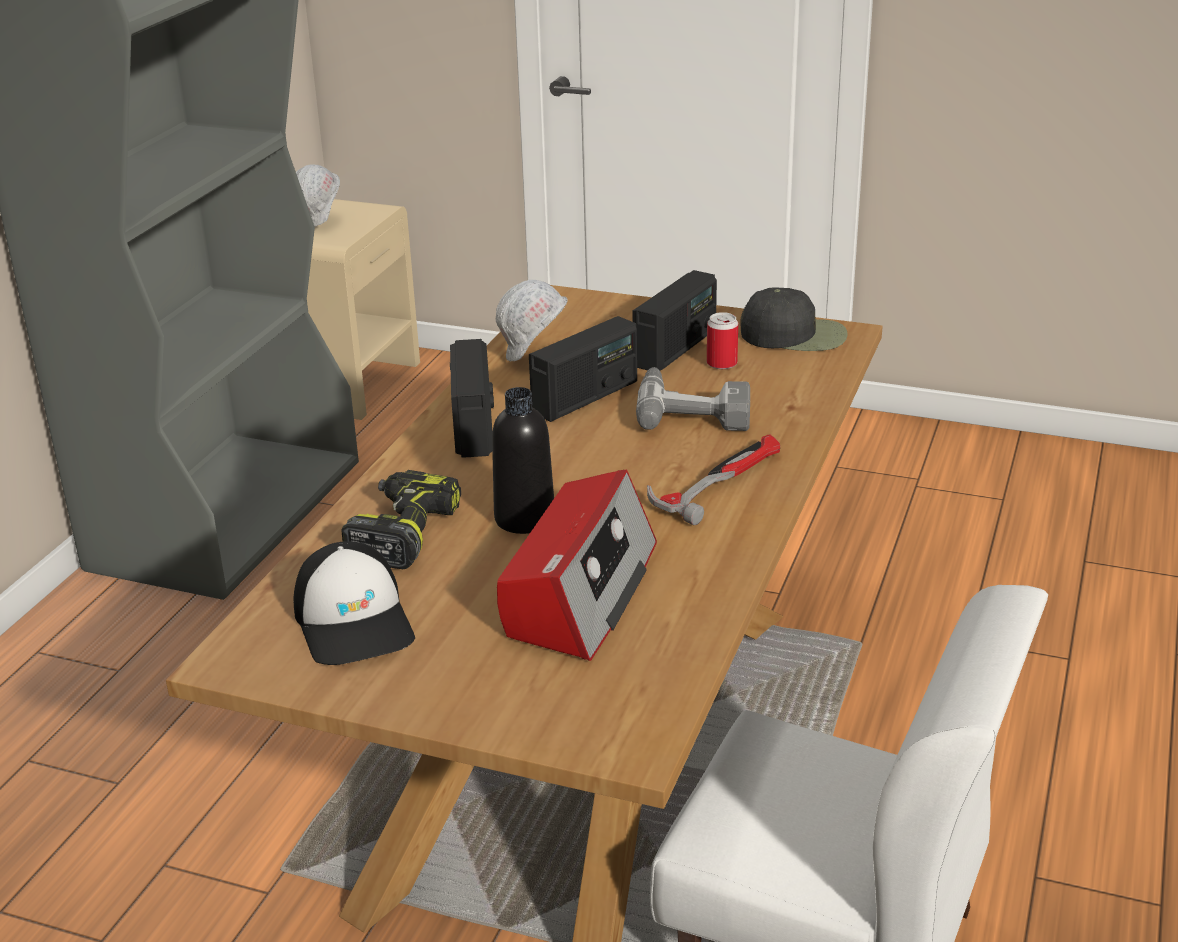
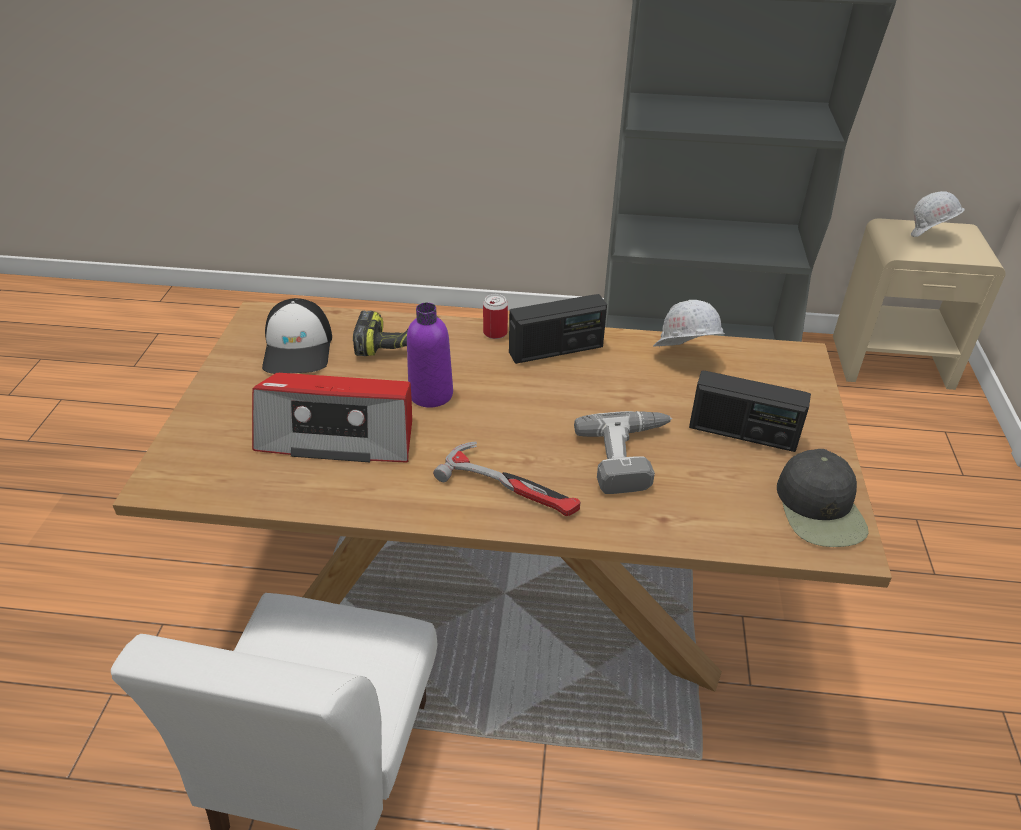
camera: 75 degrees right, 10 degrees up
cap [294,541,415,665] -> cap turned 60 degrees counterclockwise [262,298,332,374]
black bottle [492,387,554,534] -> purple bottle [407,303,453,408]
radio [529,316,637,422] -> none
can [707,312,738,369] -> can moved to [483,294,508,339]

